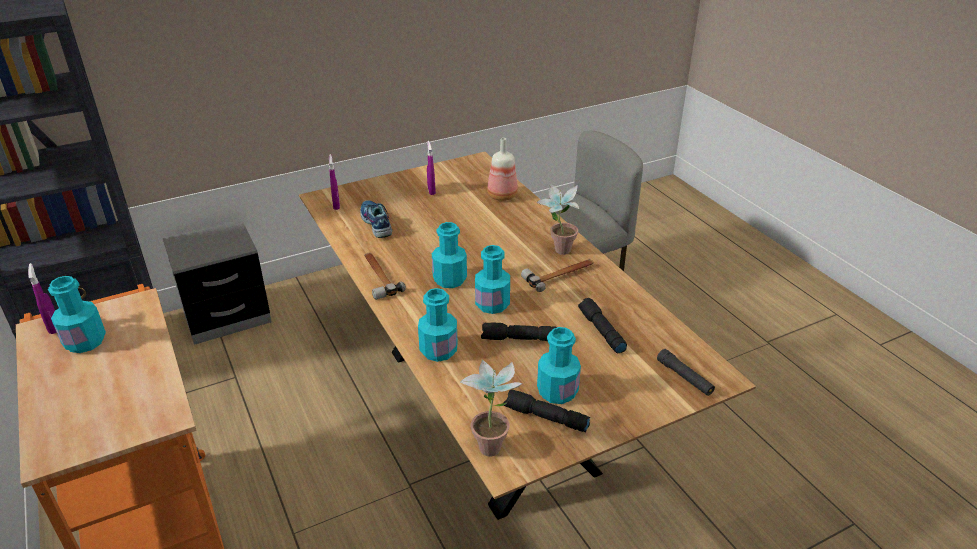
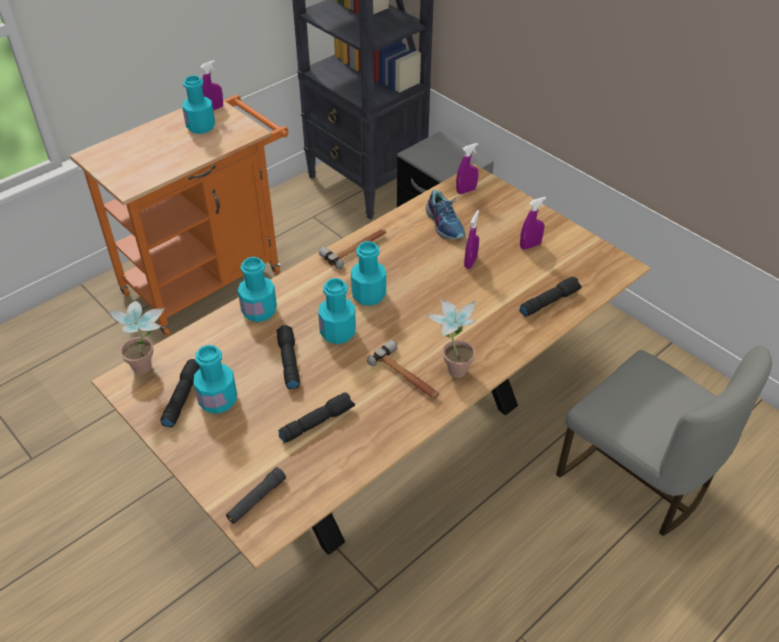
camera: 75 degrees right, 10 degrees up
shoe [360,200,392,238] -> shoe turned 105 degrees clockwise [426,190,465,239]
bottle [487,138,518,201] -> black flashlight [520,277,582,317]
none -> purple spray bottle [464,210,479,269]

